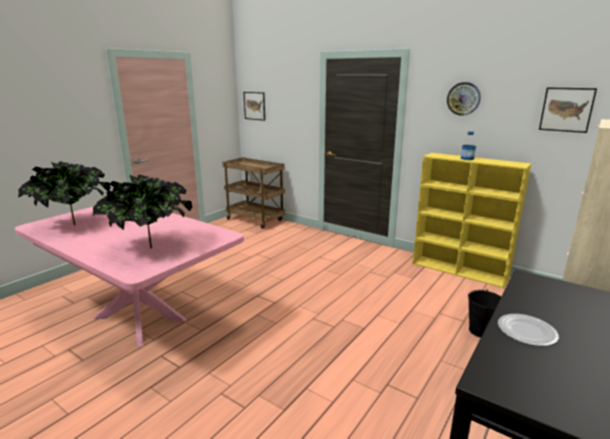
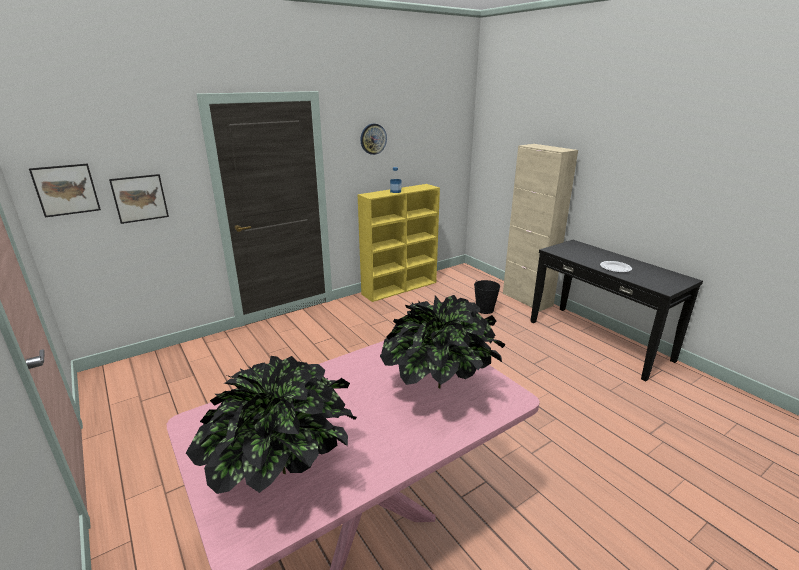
camera: 70 degrees left, 5 degrees up
brown cart [223,158,285,229] -> none
picture [539,87,597,133] -> picture moved to [109,174,169,224]

